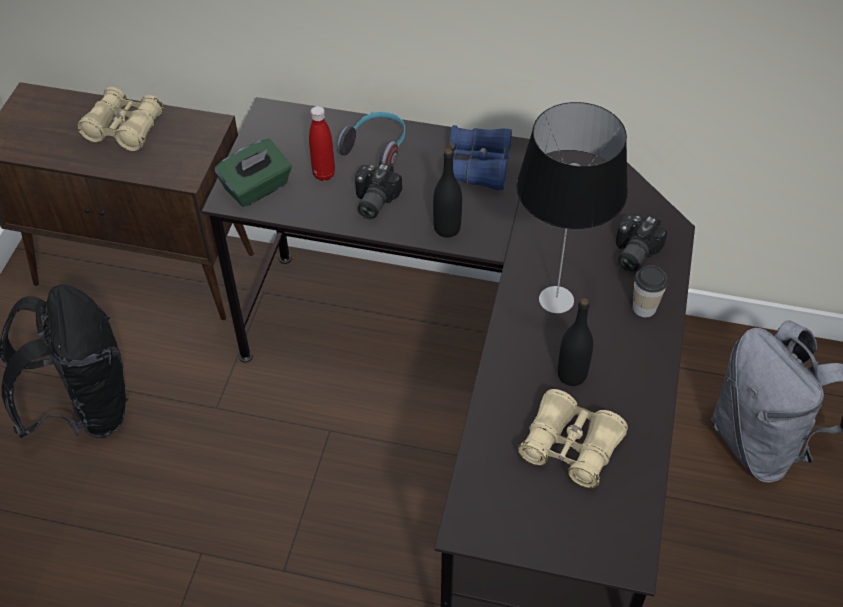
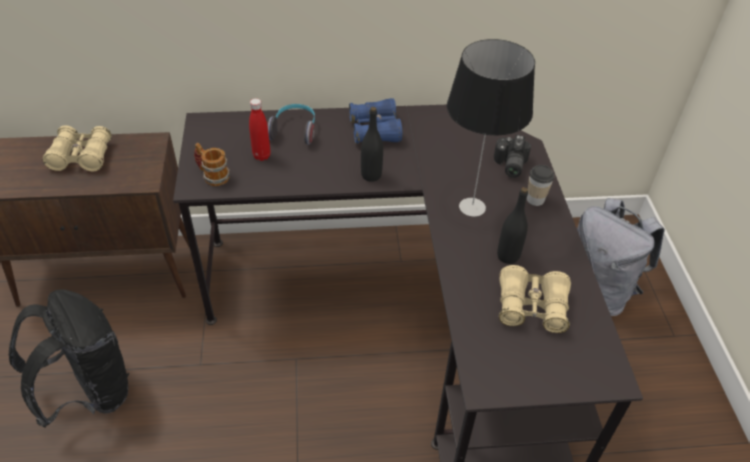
camera: 20 degrees left, 5 degrees down
green tissue box [215,139,292,207] -> mug [194,143,230,186]
camera [355,163,402,219] -> none

